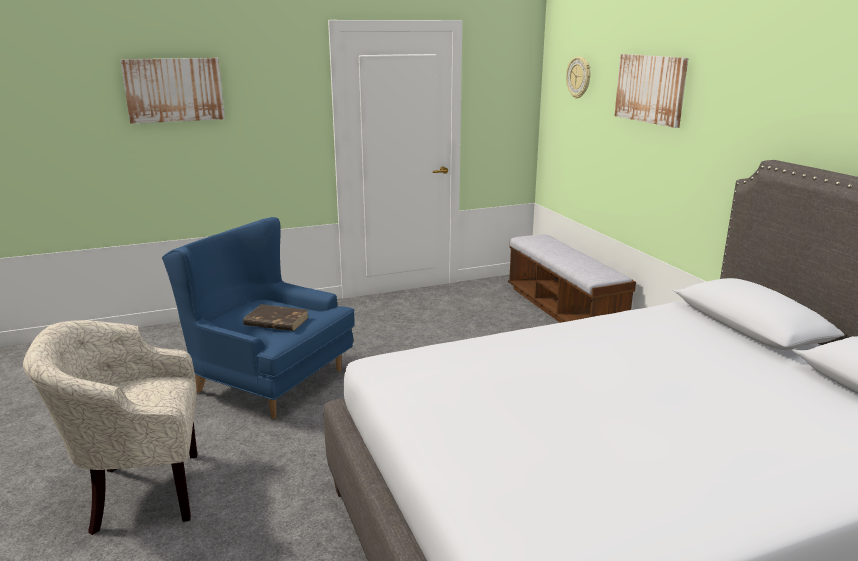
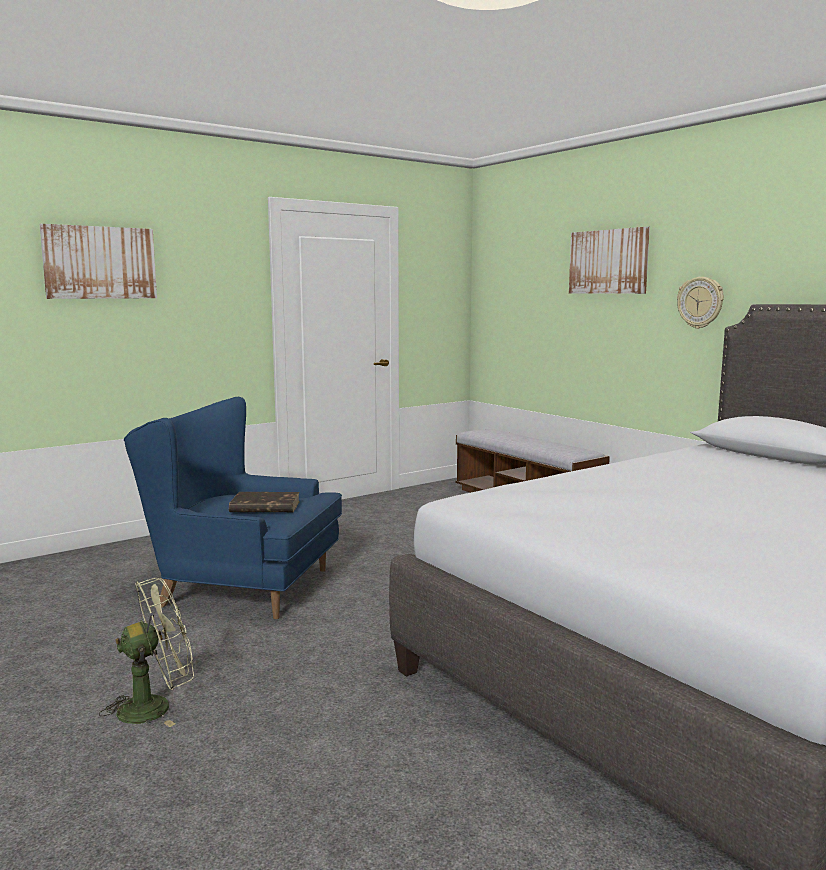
camera: 15 degrees left, 10 degrees down
beige armchair [23,320,197,535] -> green fan [99,578,194,727]
wall clock [566,57,591,99] -> wall clock moved to [677,277,724,329]

